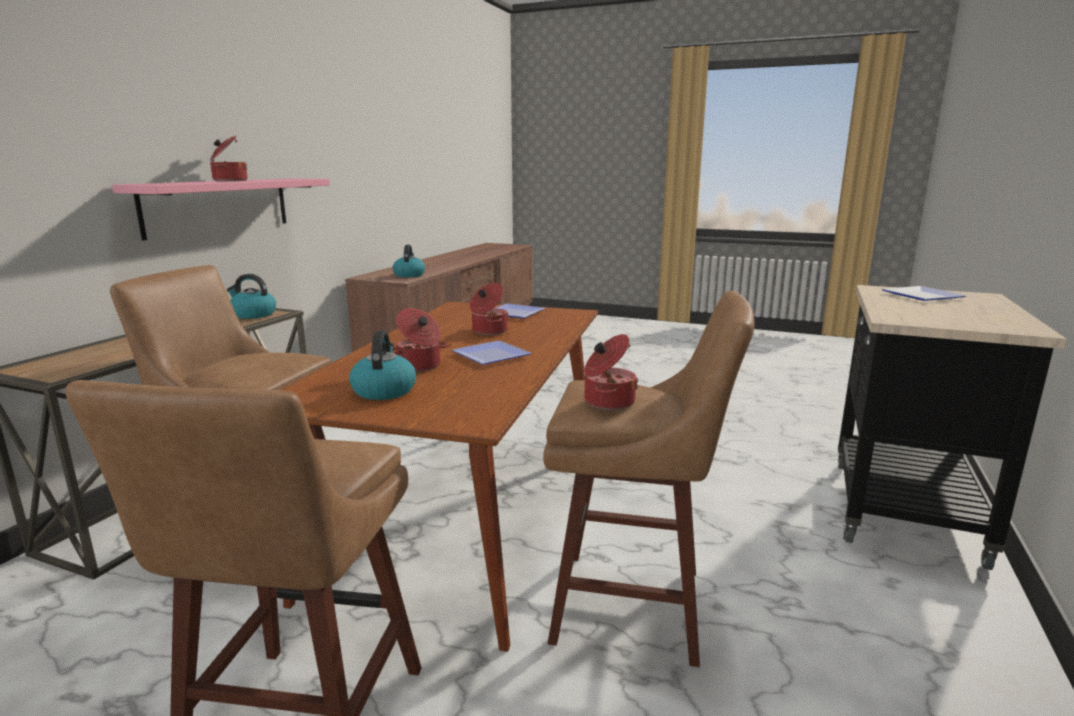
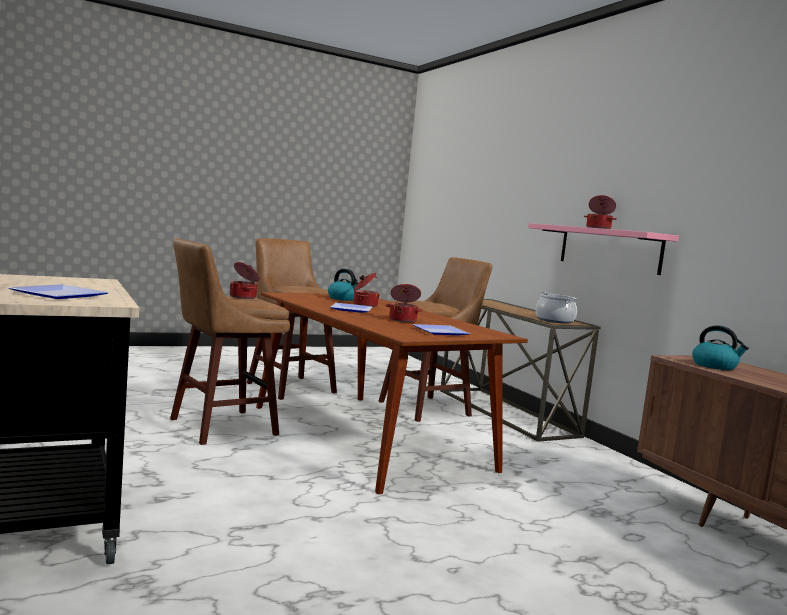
camera: 130 degrees right, 10 degrees down
kettle [227,274,276,319] -> cooking pot [536,292,577,324]

